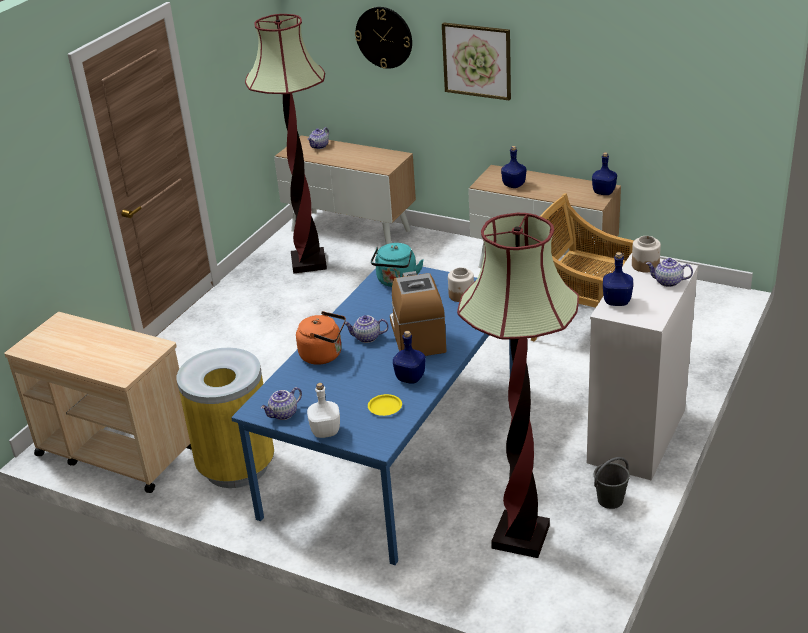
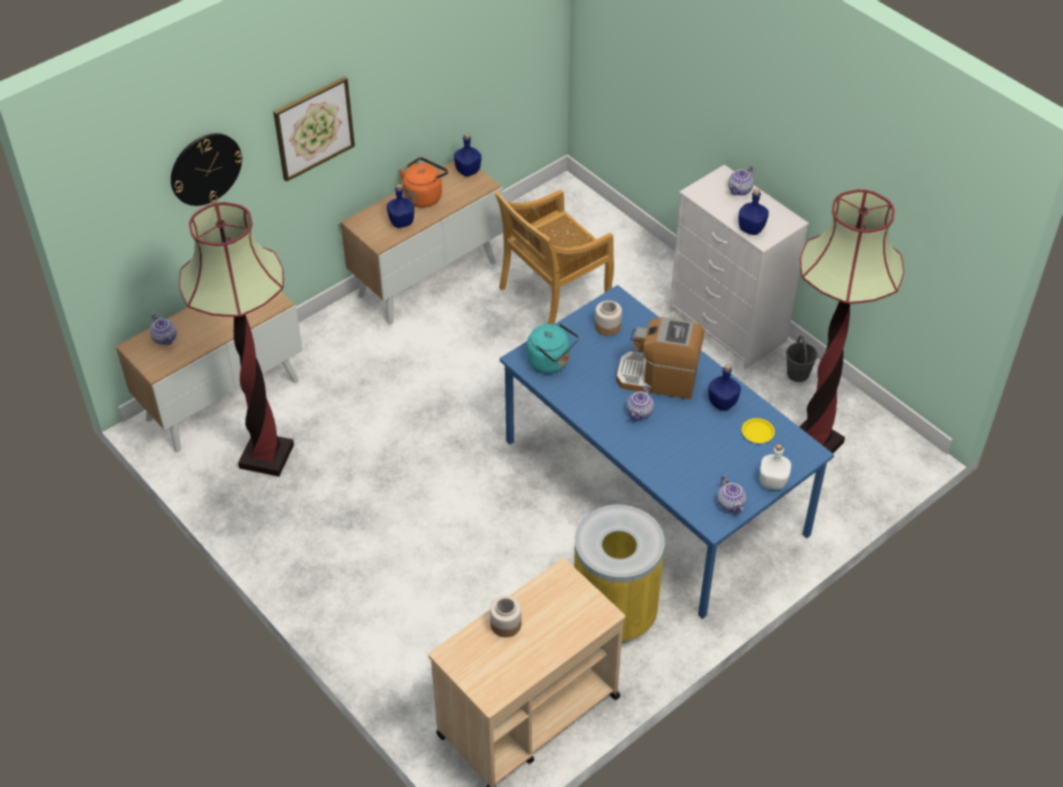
camera: 70 degrees left, 15 degrees up
orange kettle [296,311,346,365] -> orange kettle moved to [399,157,448,208]
jar [632,236,661,272] -> jar moved to [490,596,521,637]

